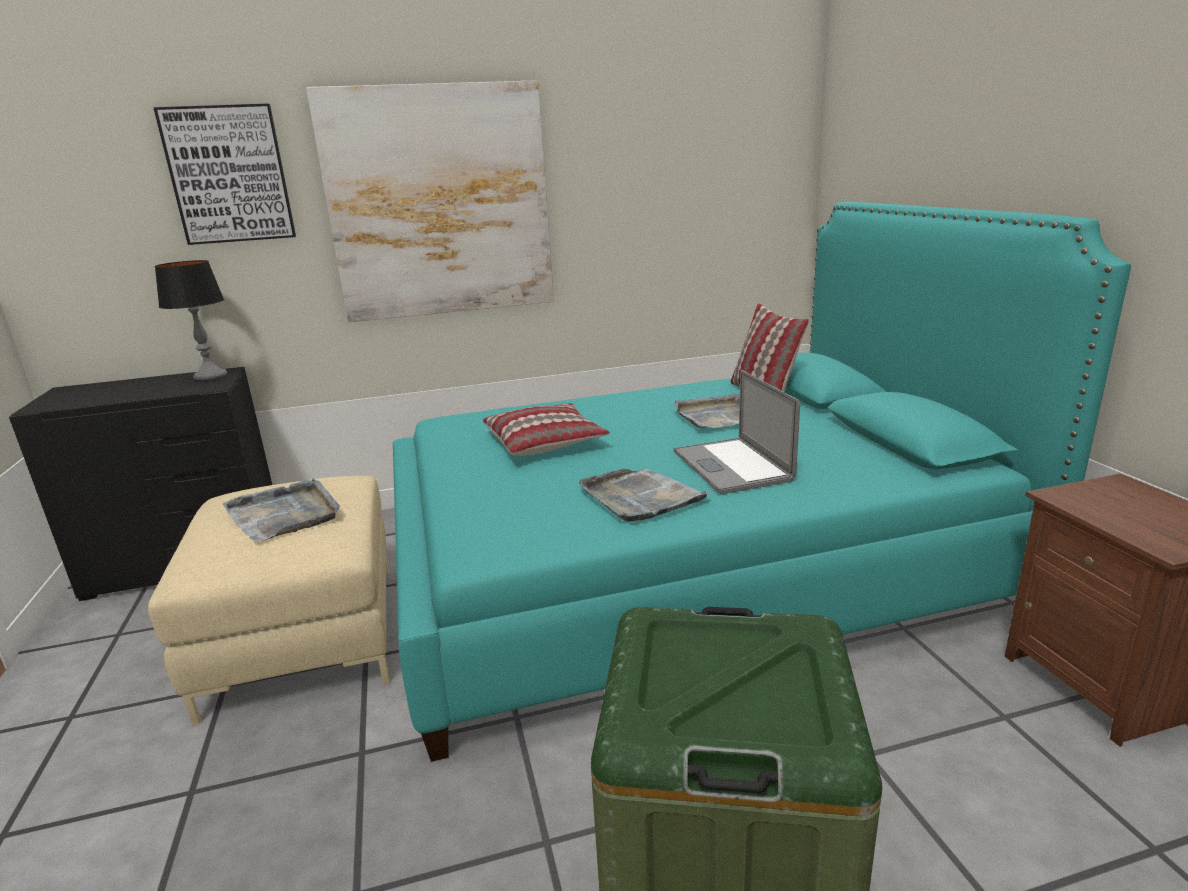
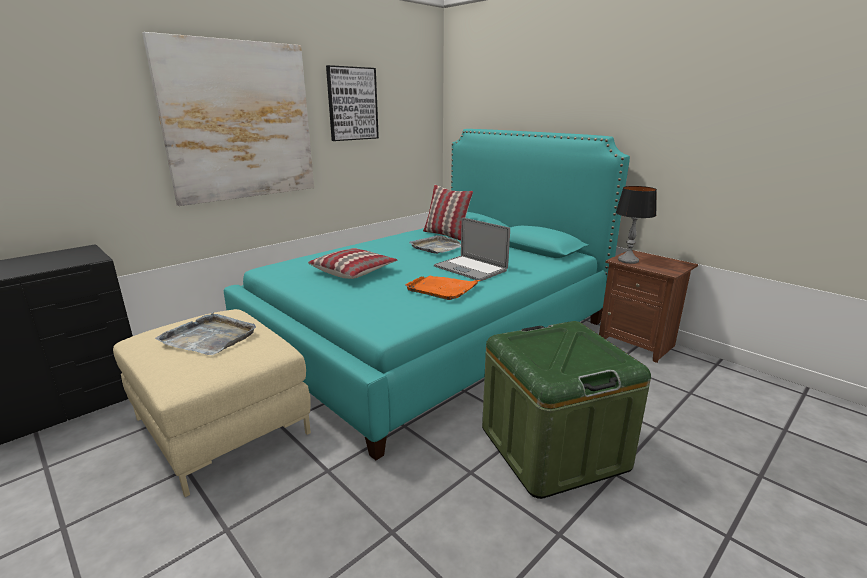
camera: 30 degrees left, 0 degrees up
picture [153,104,296,245] -> picture moved to [326,65,379,141]
table lamp [155,260,227,381] -> table lamp moved to [616,186,657,264]
grey tray [579,468,713,522] -> orange tray [405,276,480,300]

